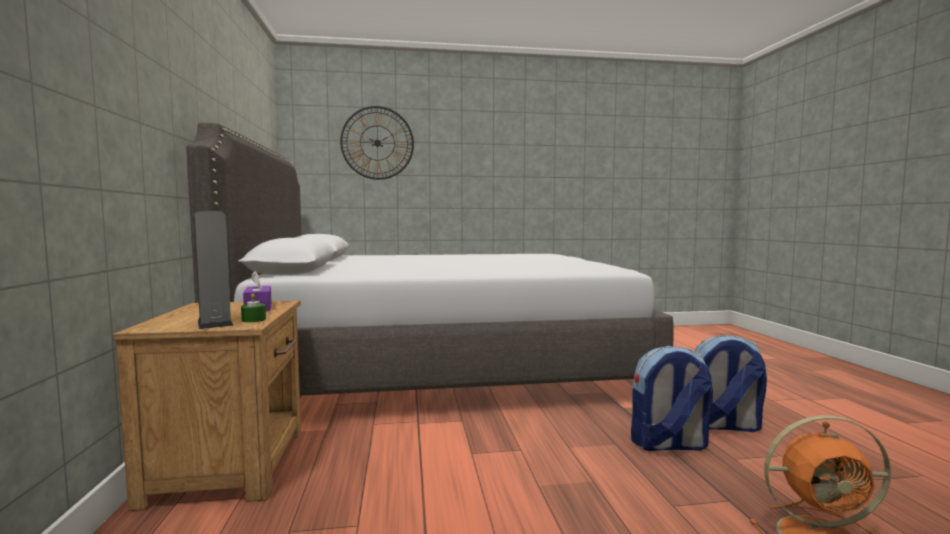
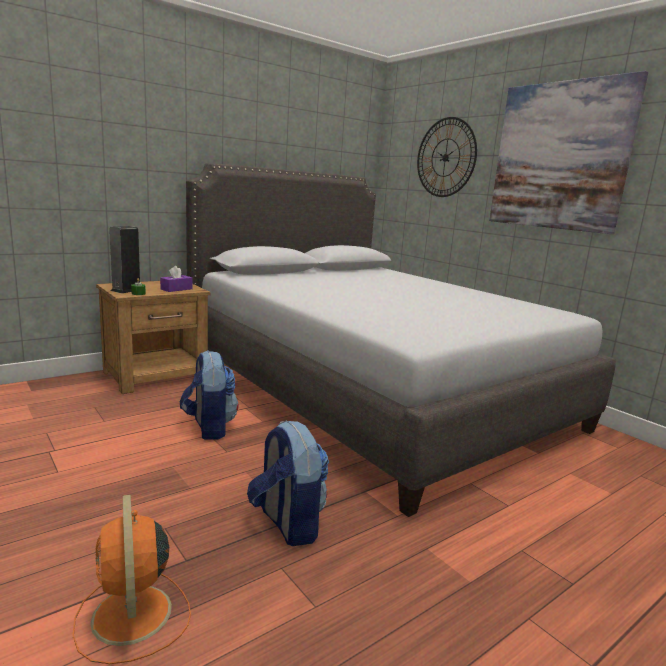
camera: 60 degrees right, 10 degrees up
backpack [695,335,767,432] -> backpack moved to [180,350,238,439]
none -> picture [489,71,648,234]

